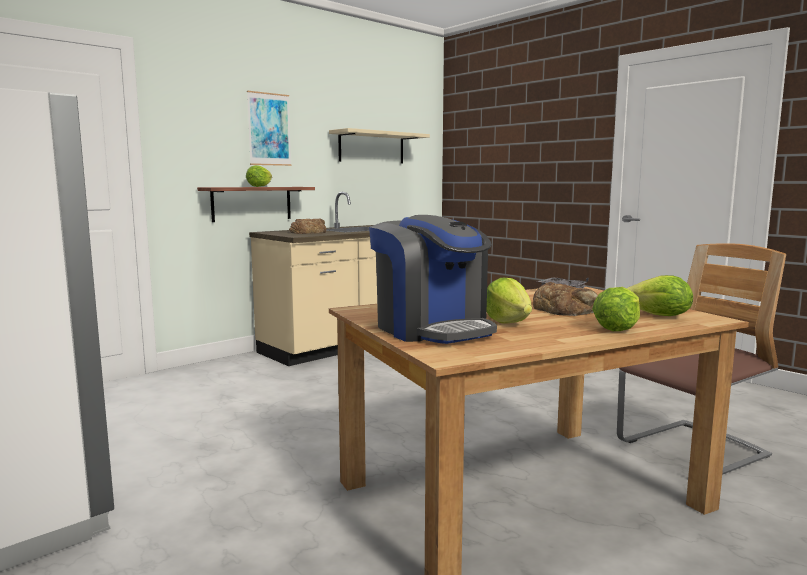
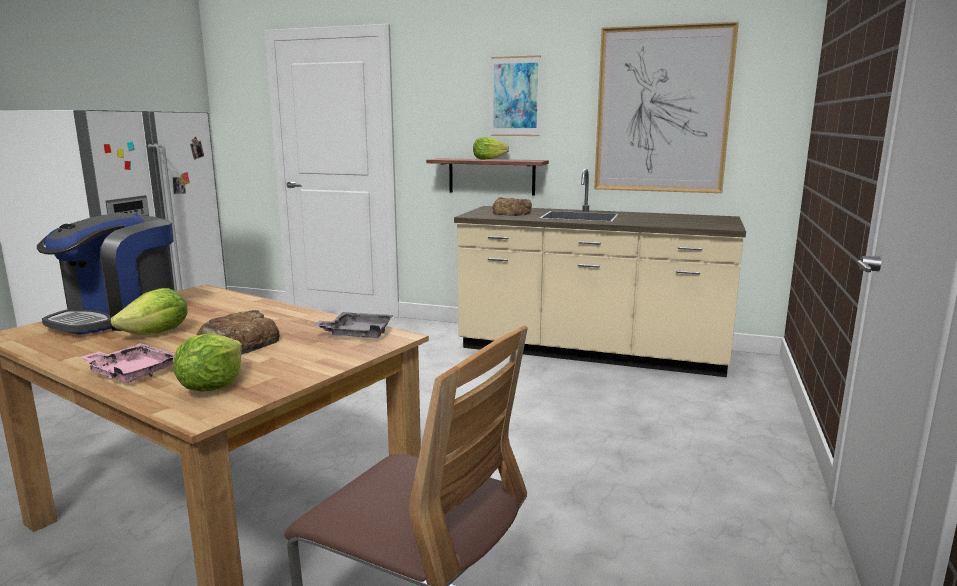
camera: 60 degrees right, 5 degrees up
beige shelf [329,128,430,163] -> picture [594,22,739,193]
lettuce [592,287,640,331] -> pink tray [79,343,175,383]

